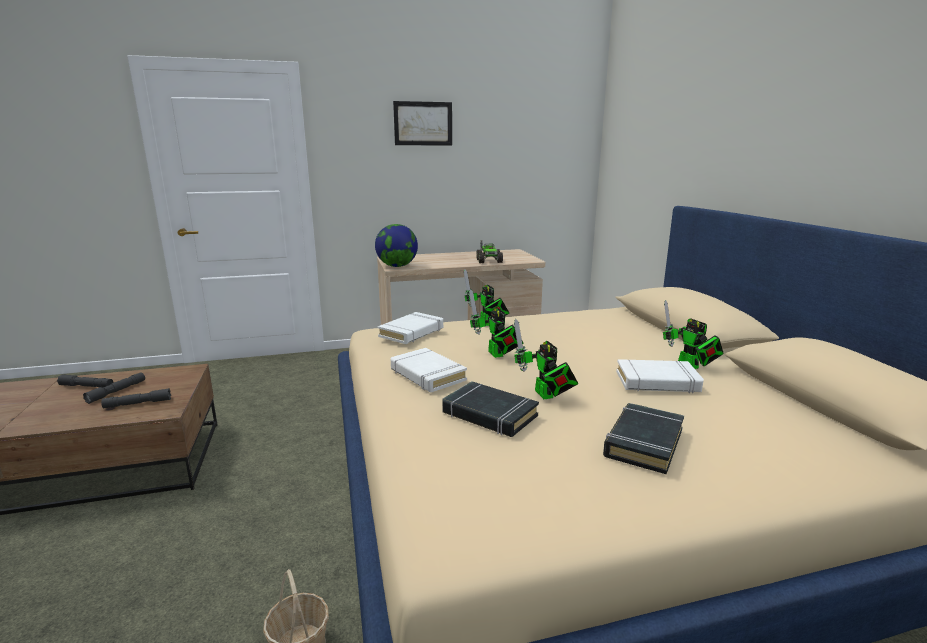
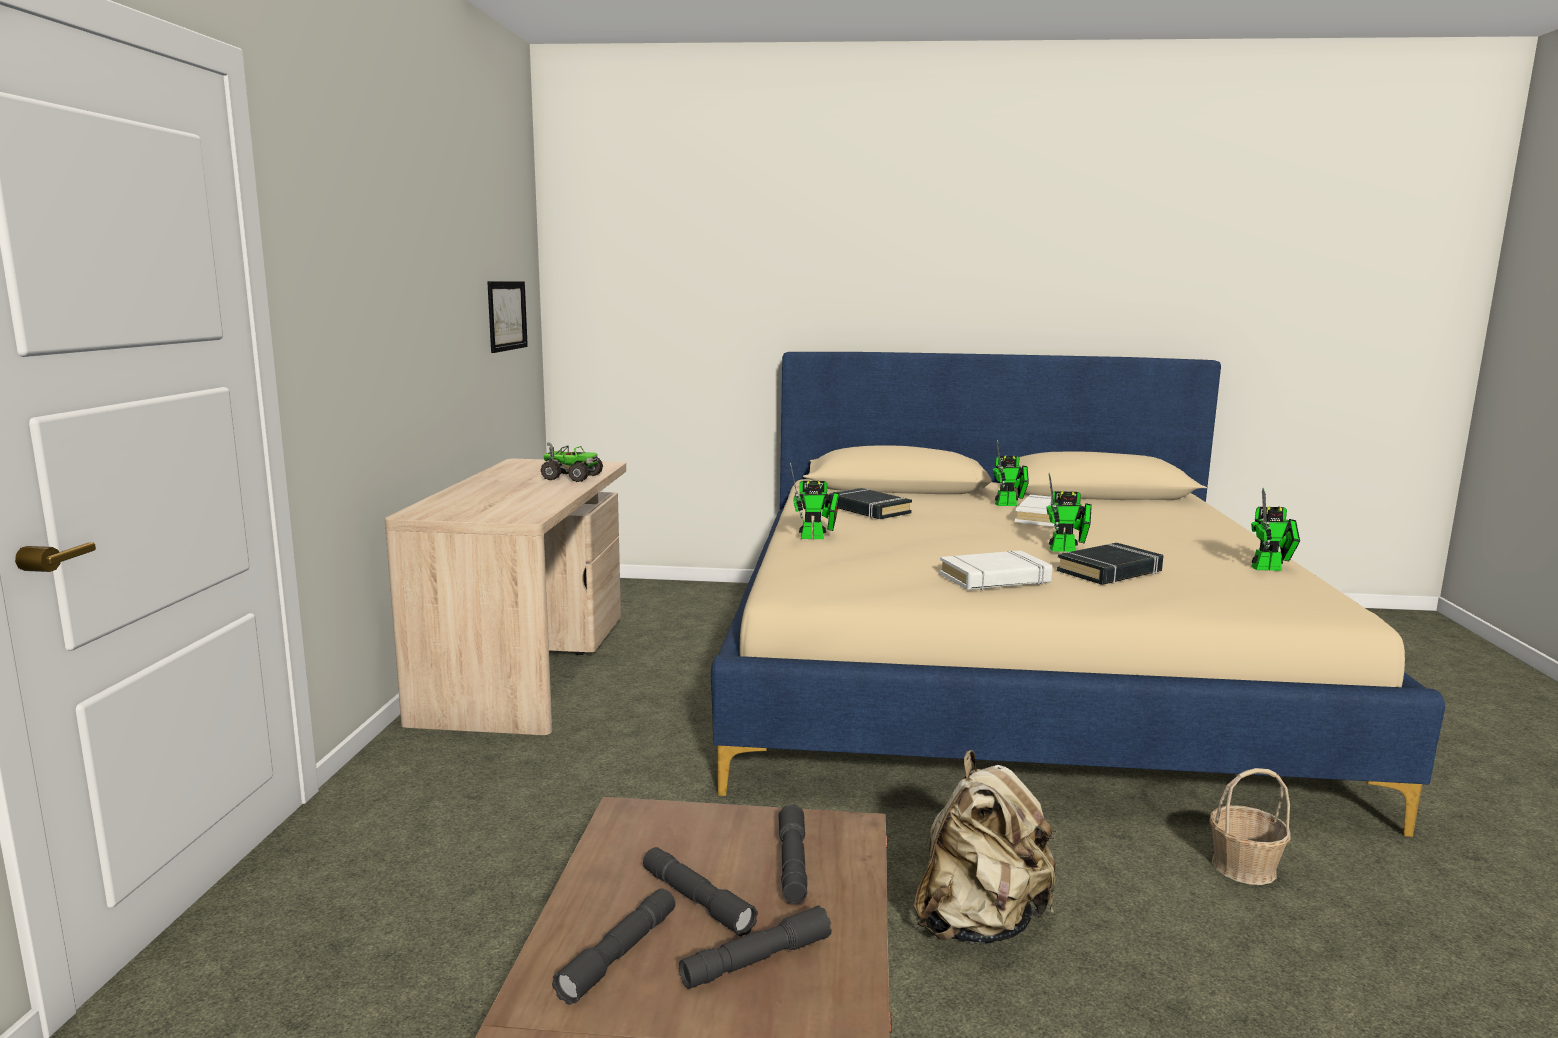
camera: 70 degrees left, 5 degrees down
globe [375,224,418,267] -> none
white book [378,312,443,344] -> none
picture [393,101,452,145] -> picture moved to [487,281,528,353]
toy robot [469,289,523,358] -> toy robot moved to [1251,488,1300,571]
black book [603,403,684,474] -> black book moved to [829,488,912,519]
none -> grey flashlight [679,905,832,989]
none -> beige backpack [914,751,1057,944]

